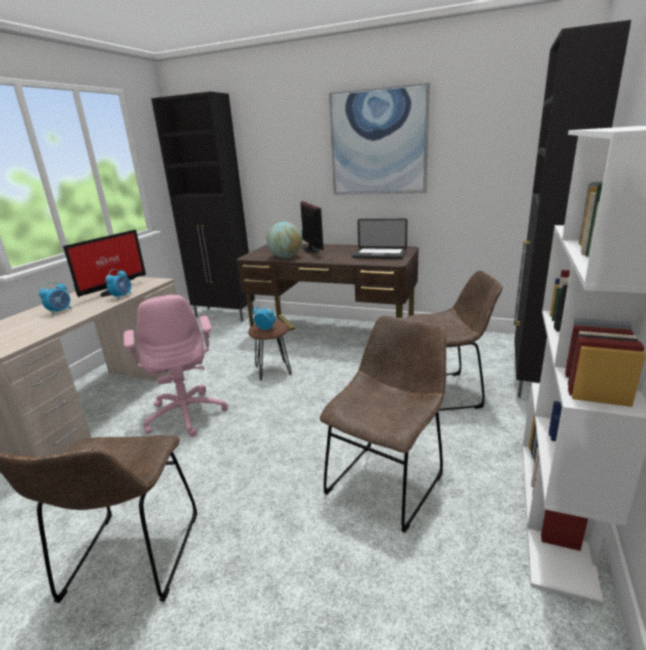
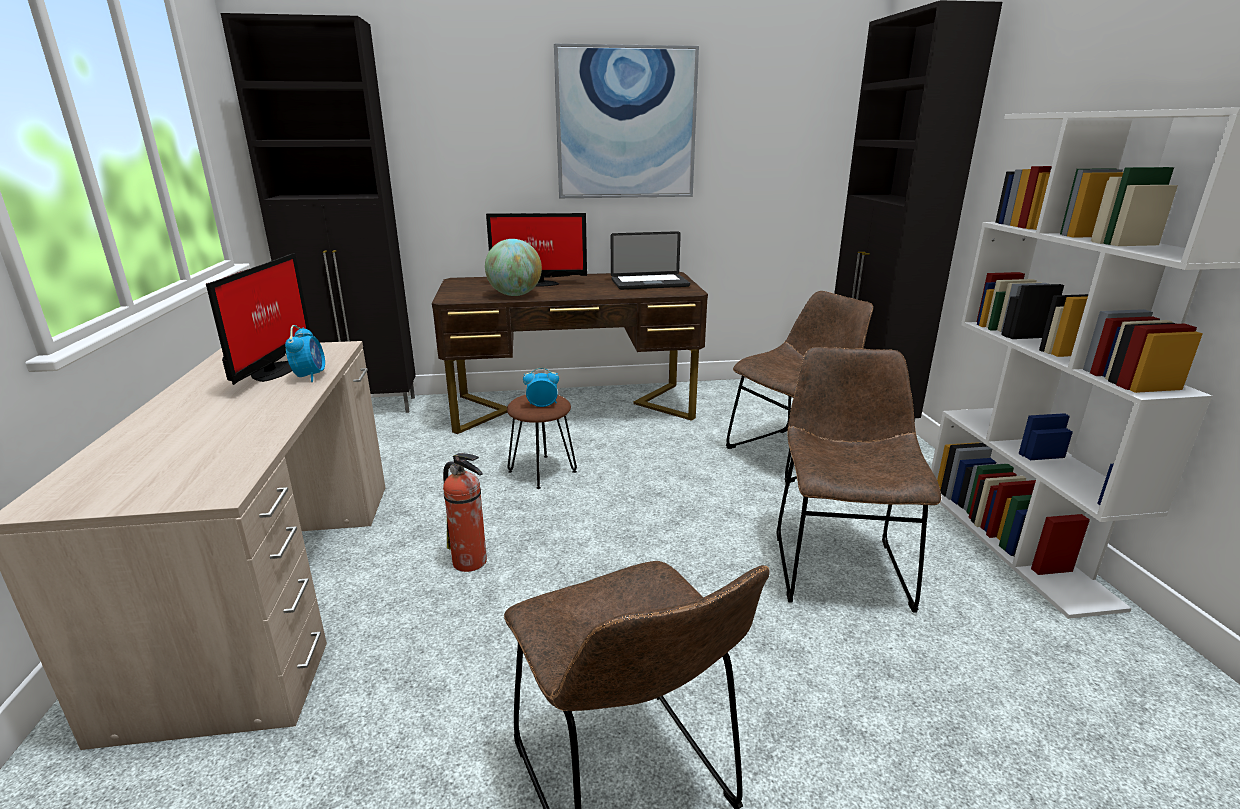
camera: 30 degrees left, 0 degrees up
alarm clock [39,282,71,316] -> none
pink office chair [124,295,228,437] -> fire extinguisher [443,453,487,572]
monitor [300,201,323,253] -> monitor turned 135 degrees clockwise [486,213,587,287]

